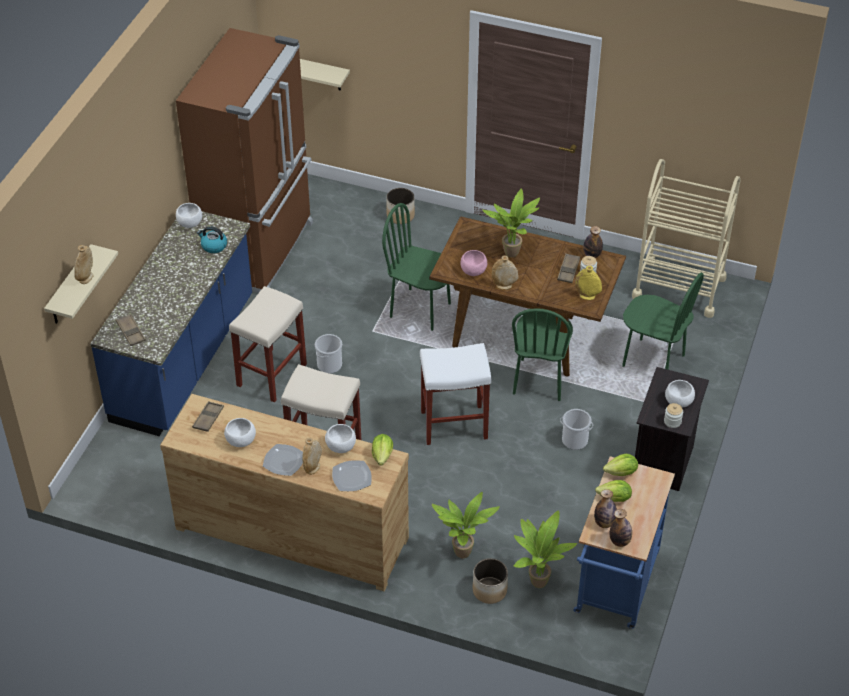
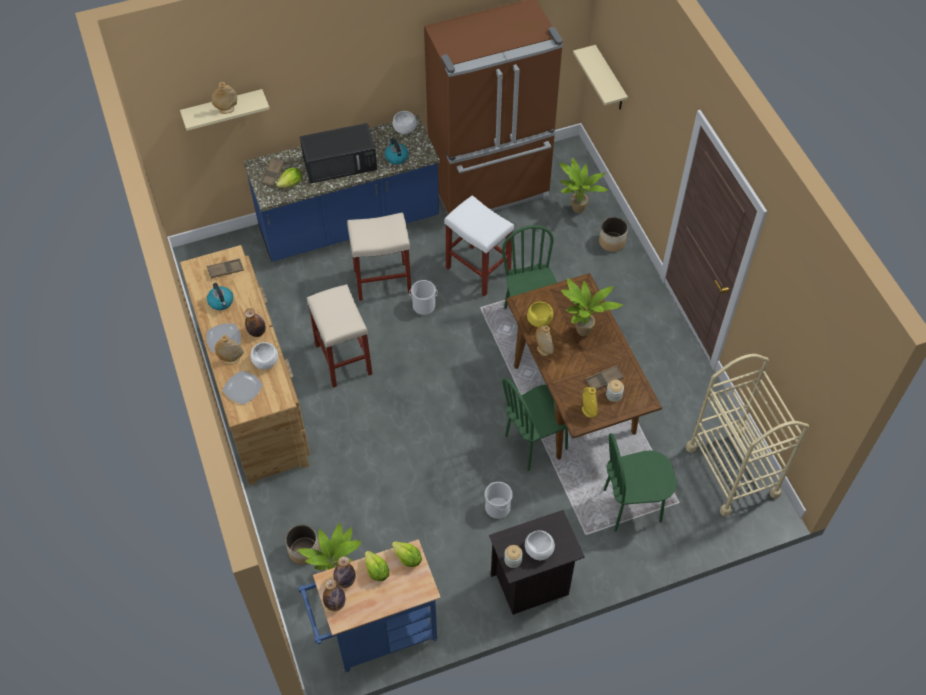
camera: 50 degrees right, 10 degrees up
white bowl [224,418,256,447] -> kettle [207,283,233,310]
lettuce [372,434,393,466] -> lettuce moved to [276,167,302,188]
white stool [420,343,492,445] -> white stool moved to [444,195,514,297]
potted plant [432,492,500,558] -> potted plant moved to [559,158,608,213]
pink bowl [460,250,487,276] -> yellow bowl [527,302,553,327]
bottle [583,226,603,258] -> bottle moved to [245,308,266,337]
green chair [622,273,704,370] -> green chair turned 90 degrees clockwise [604,433,677,532]
none -> black microwave [300,123,377,184]

